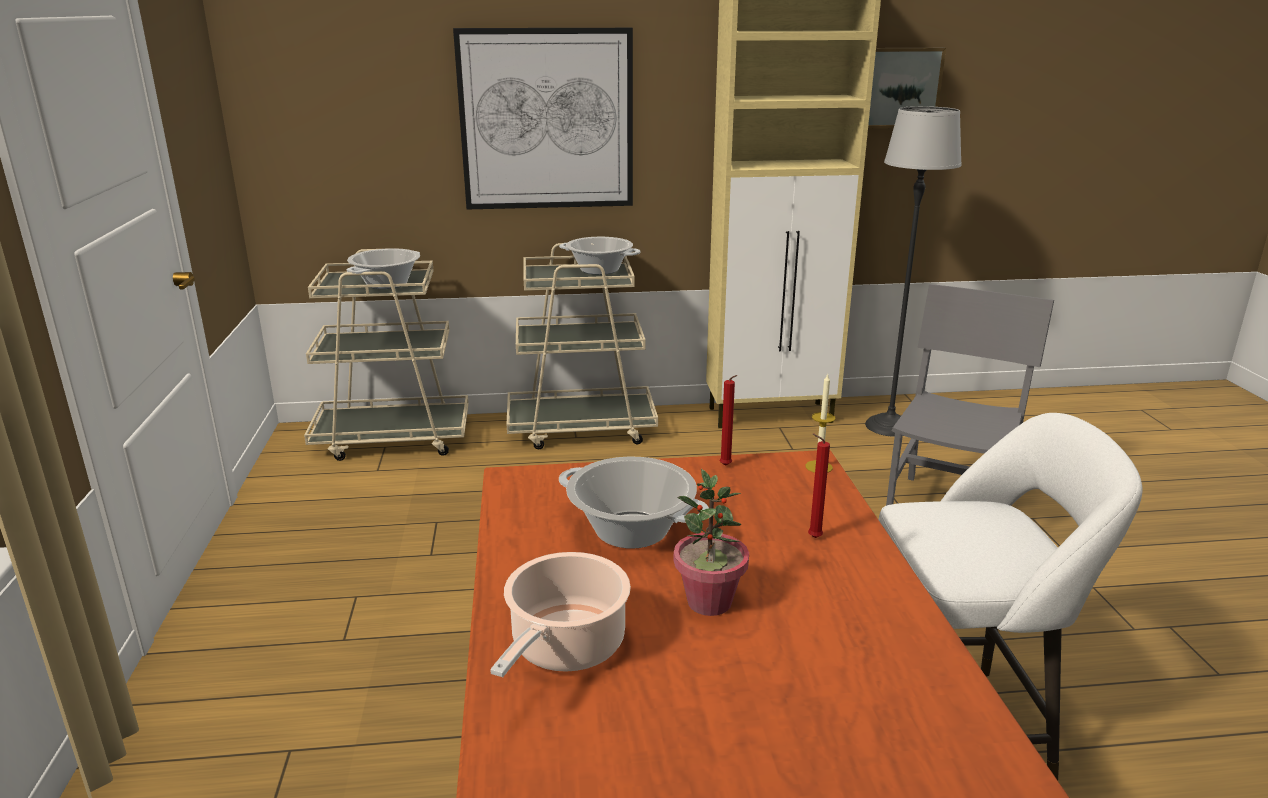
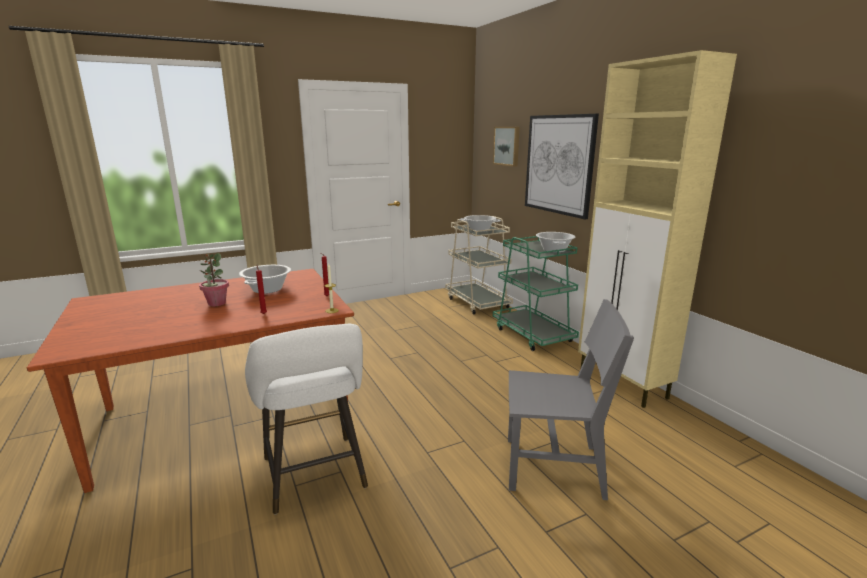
camera: 70 degrees right, 5 degrees down
cooking pot [490,552,631,677] -> none
beige cart [507,243,658,449] -> green cart [493,236,579,351]
floor lamp [865,106,962,437] -> none
picture [868,48,946,129] -> picture moved to [493,127,520,167]

